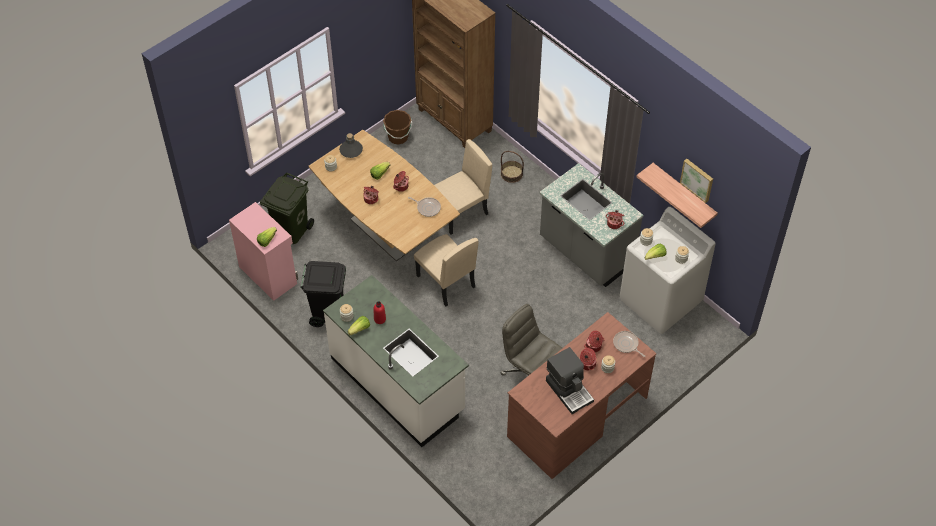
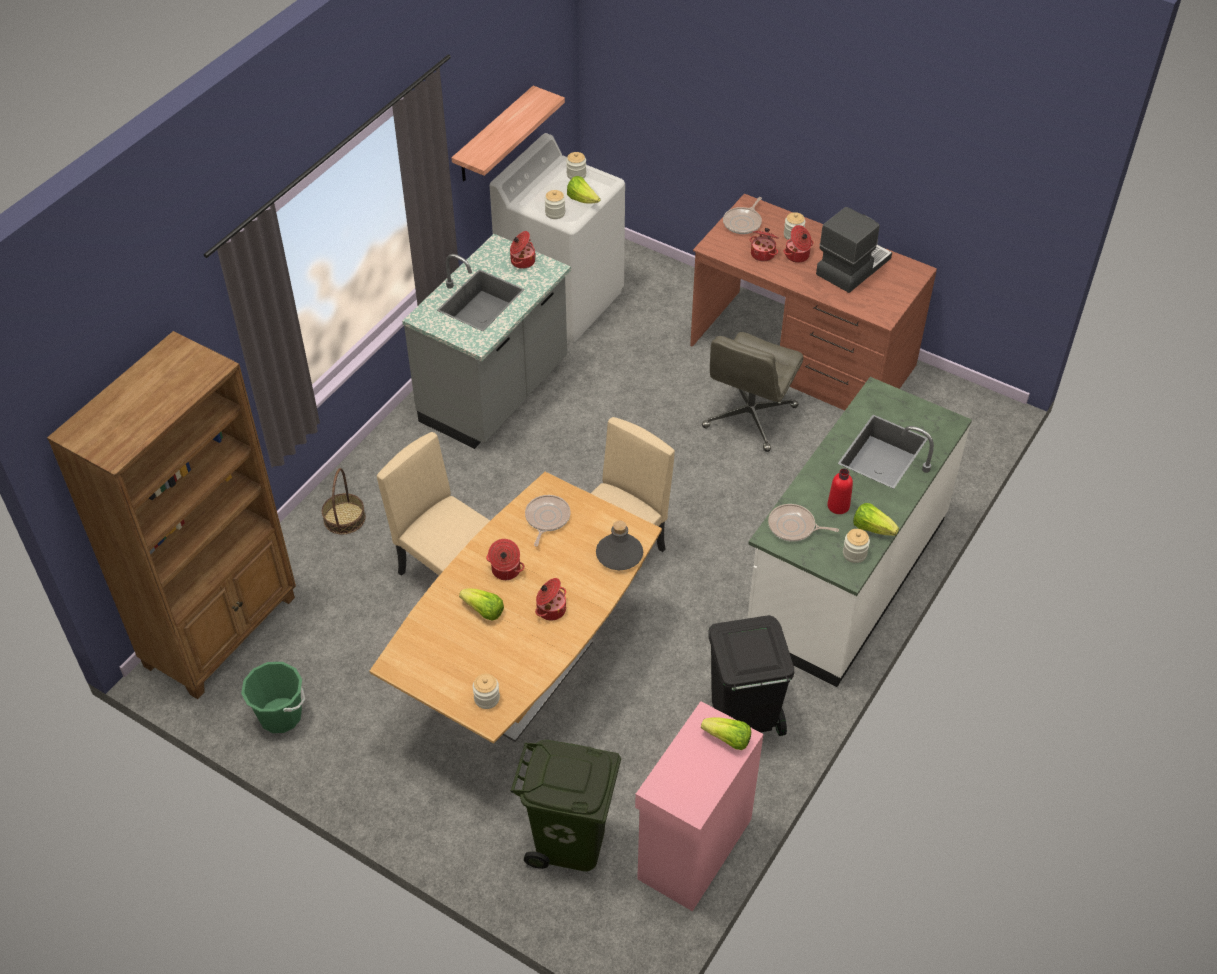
camera: 105 degrees left, 5 degrees down
grey bottle [339,133,363,158] -> grey bottle moved to [596,521,643,570]
brown bucket [383,110,412,144] -> green bucket [241,662,305,733]
picture [680,159,713,203] -> none
none -> frying pan [768,504,839,542]

